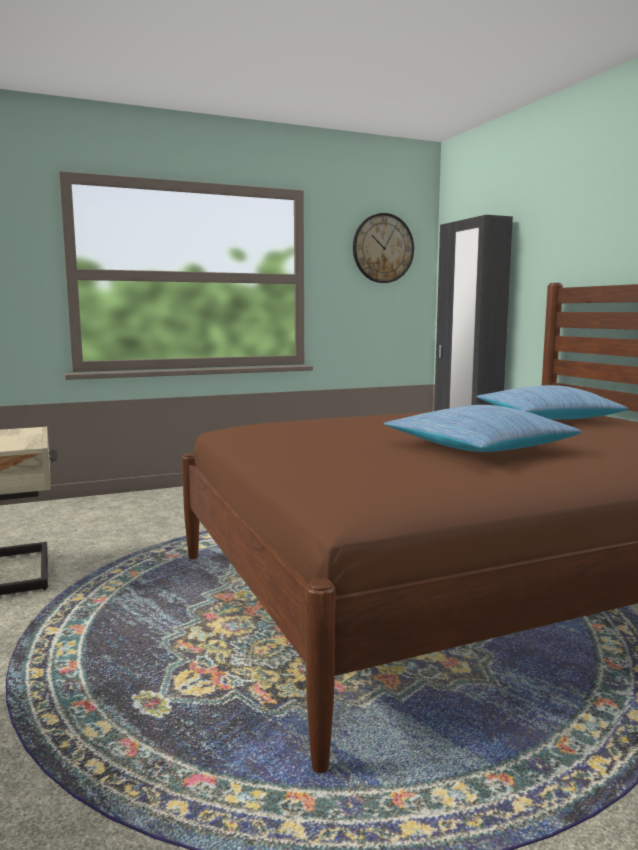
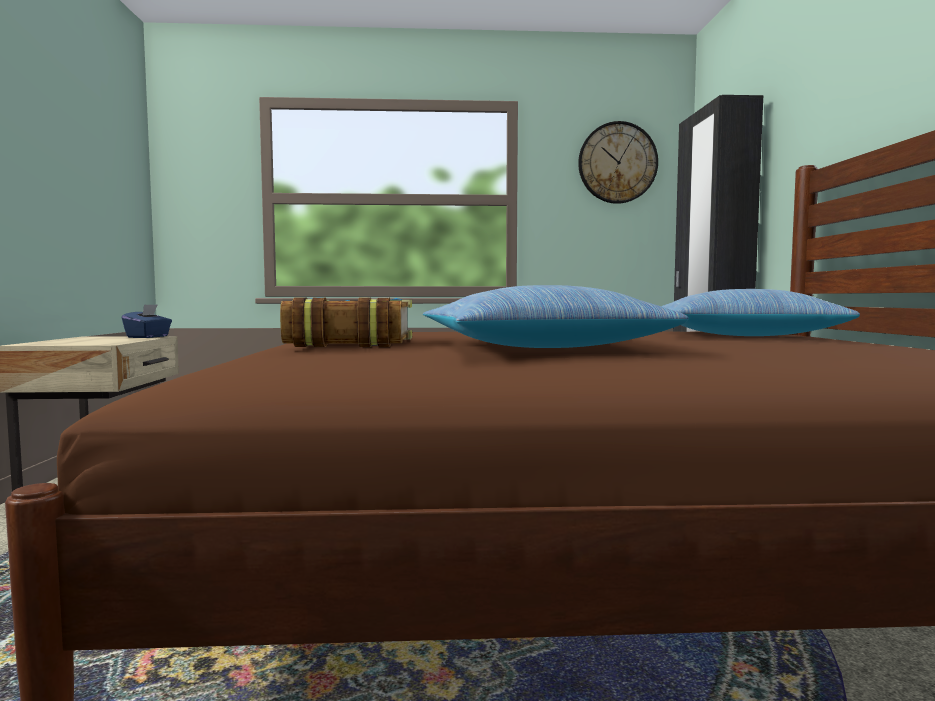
camera: 20 degrees right, 5 degrees down
none -> blue tissue box [122,304,172,338]
none -> book [280,298,412,347]

